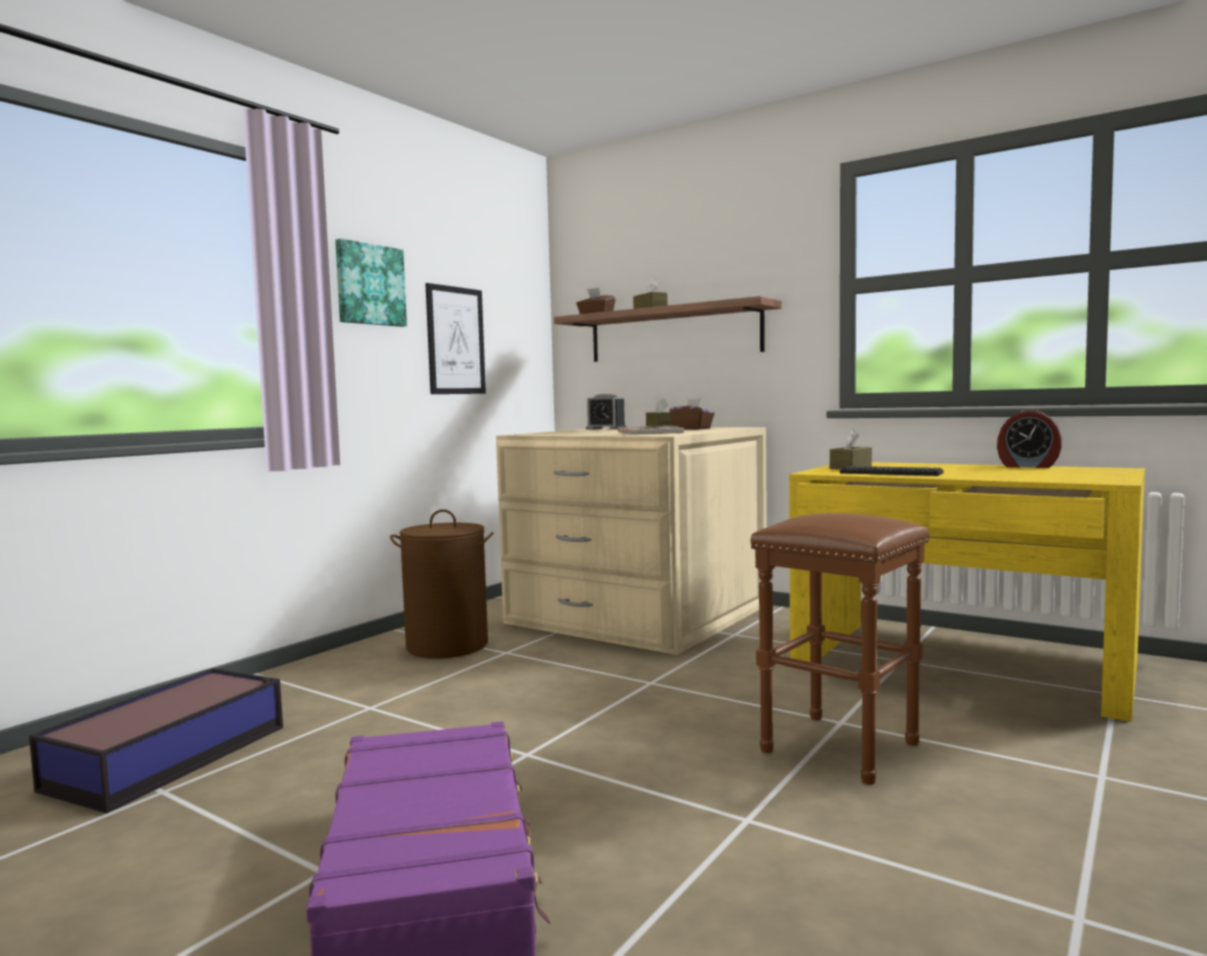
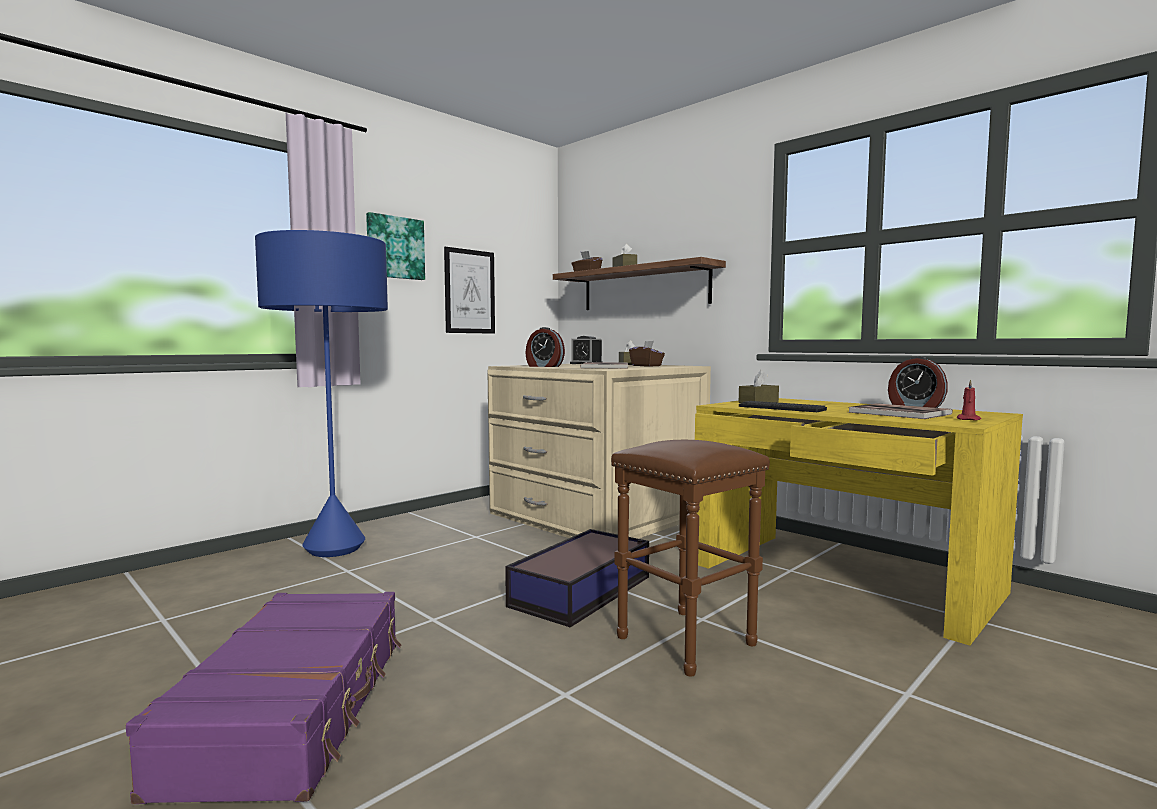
camera: 10 degrees right, 0 degrees up
storage box [29,668,283,813] -> storage box moved to [505,529,649,627]
brown laundry basket [390,509,494,658] -> none
none -> blue floor lamp [255,230,388,557]
none -> alarm clock [525,327,565,367]
none -> book [848,403,953,419]
none -> red candle [957,380,981,421]

